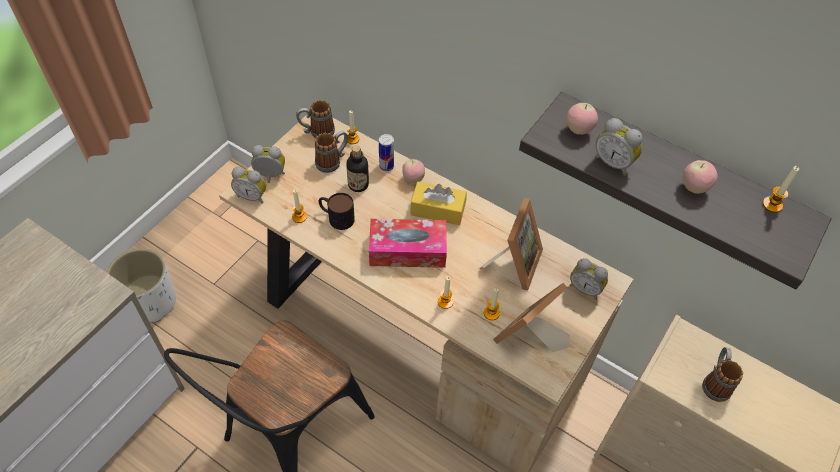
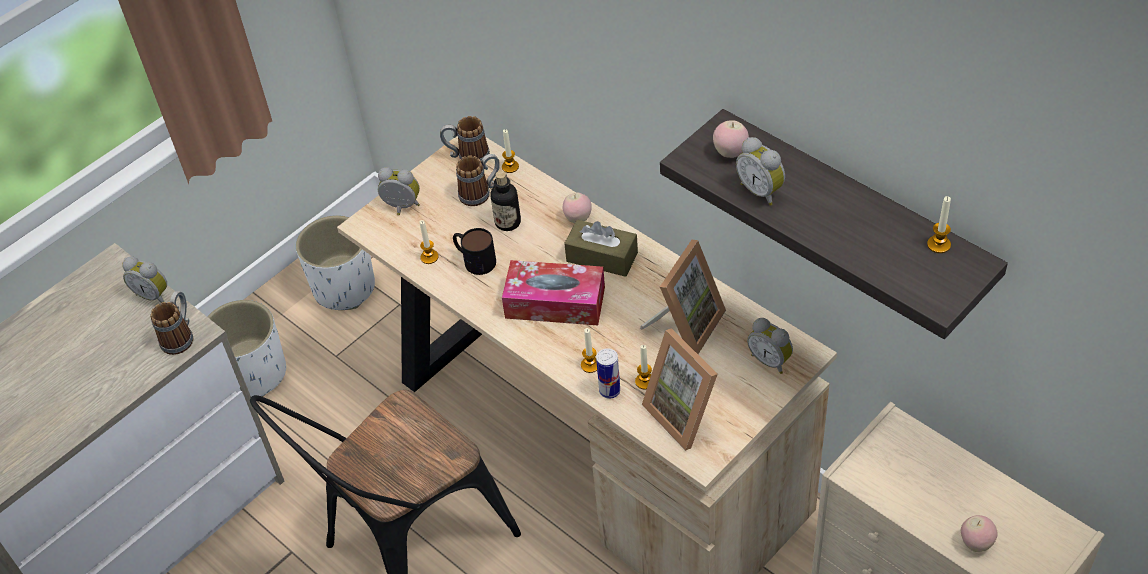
camera: 15 degrees right, 5 degrees down
alarm clock [231,167,266,204] -> alarm clock moved to [122,256,167,303]
can [379,134,394,171] -> can moved to [596,349,620,399]
yellow tissue box [410,182,467,225] -> brown tissue box [564,220,638,277]
picture frame [493,283,570,352] -> picture frame turned 90 degrees counterclockwise [642,328,718,451]
apple [683,160,718,194] -> apple moved to [961,515,998,552]
mug [702,347,743,402] -> mug moved to [150,291,193,355]
none -> white planter [296,215,375,310]

